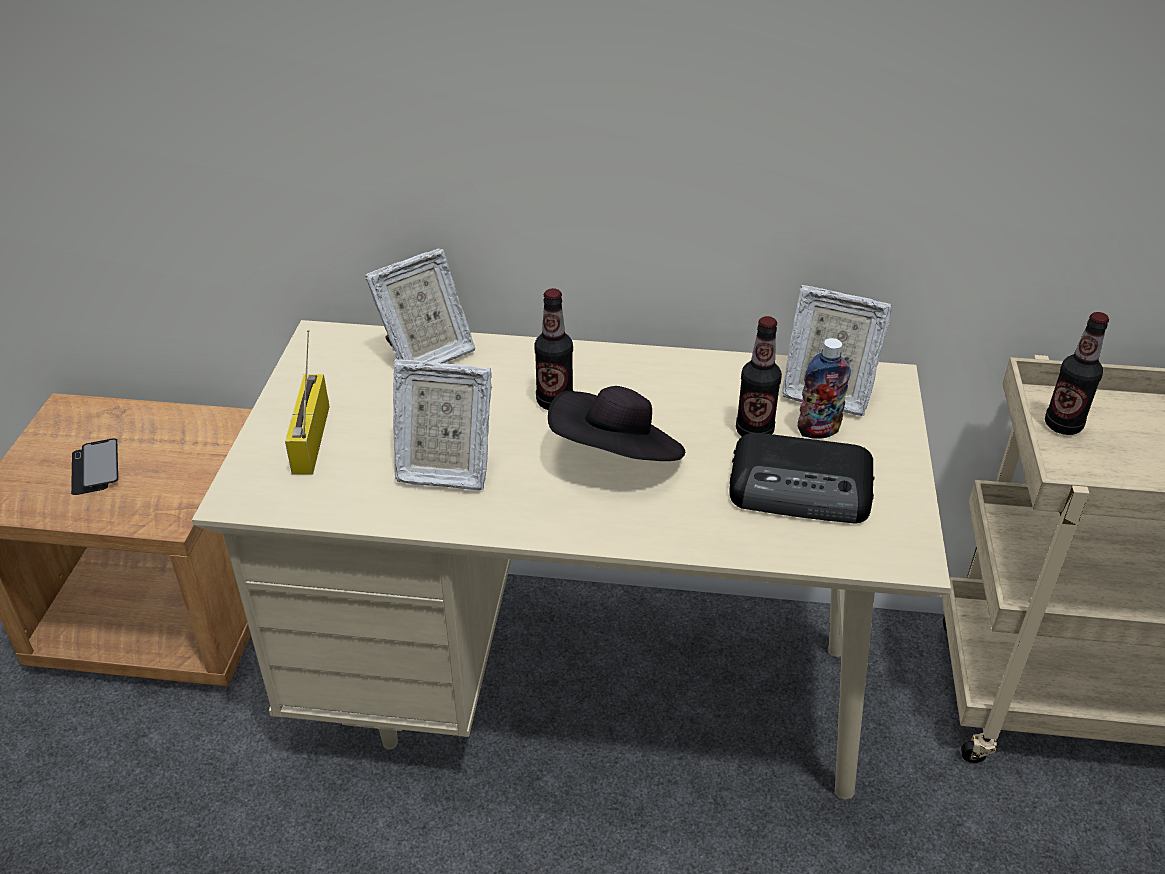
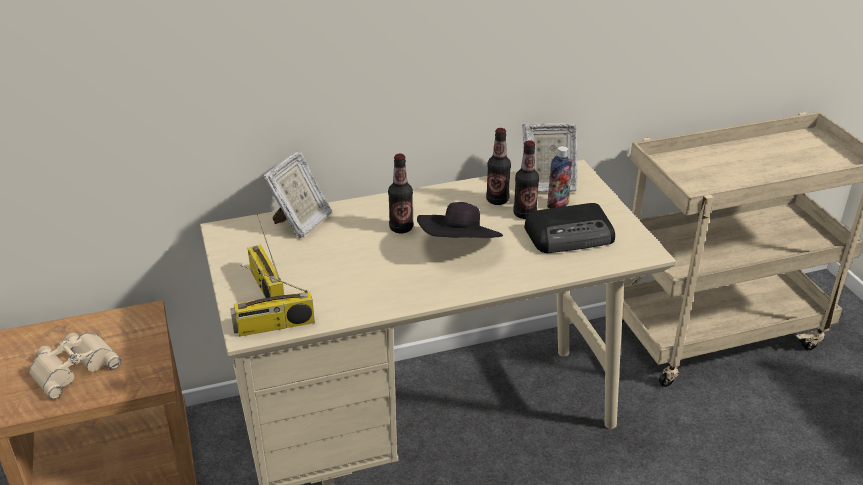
camera: 25 degrees left, 5 degrees down
phone [71,438,118,495] -> beige binoculars [29,333,121,399]
picture frame [393,359,492,490] -> none
bottle [1045,312,1109,435] -> bottle moved to [486,128,511,205]
none -> radio [230,265,315,336]

